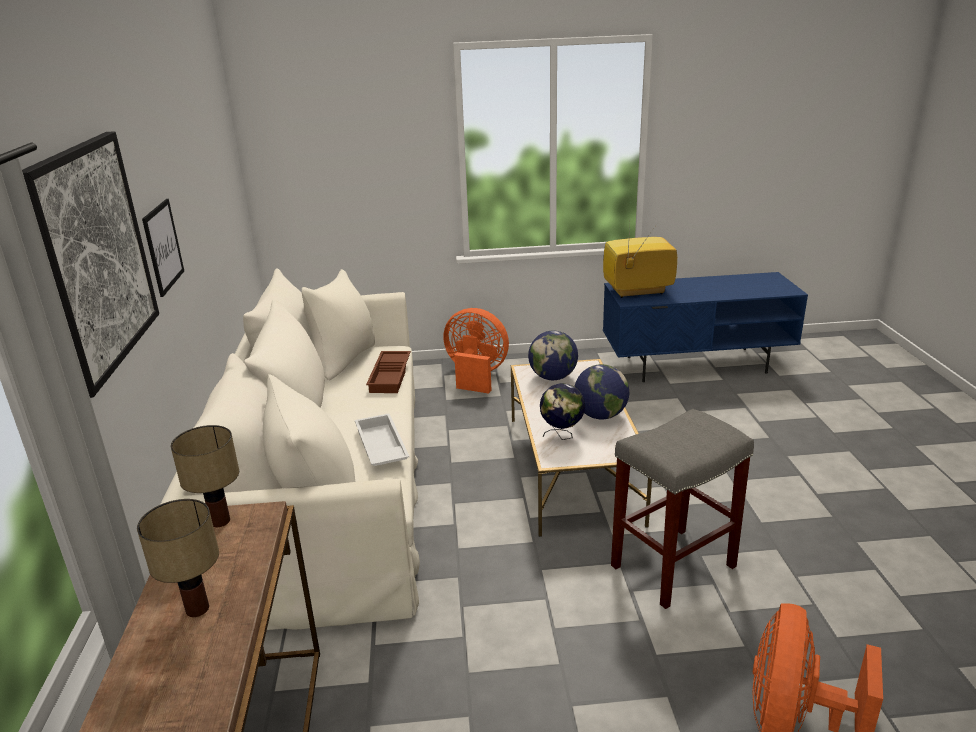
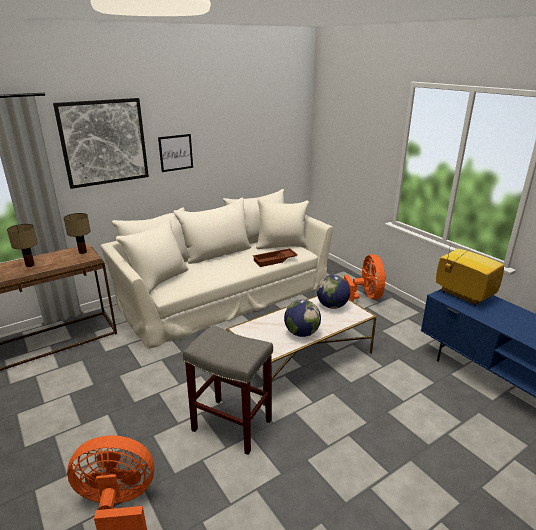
camera: 60 degrees right, 0 degrees up
white tray [355,413,410,466] -> none
globe [540,383,585,440] -> none

